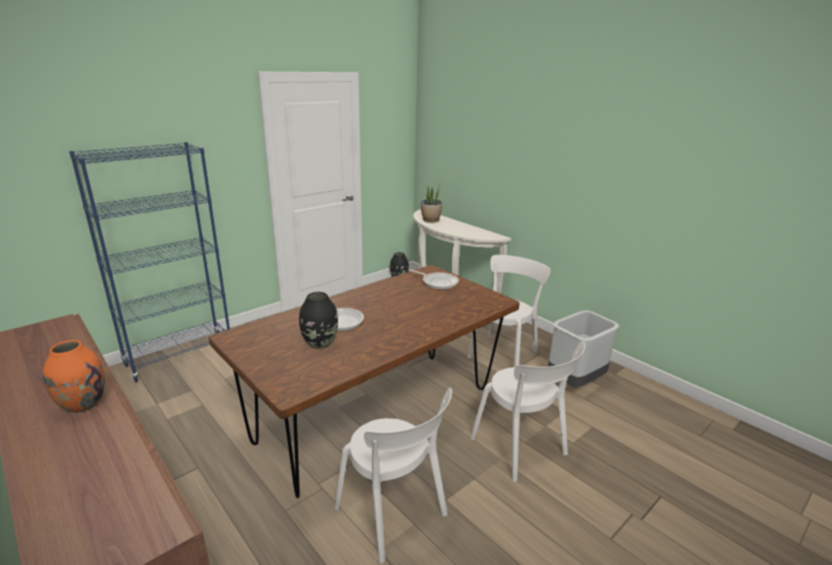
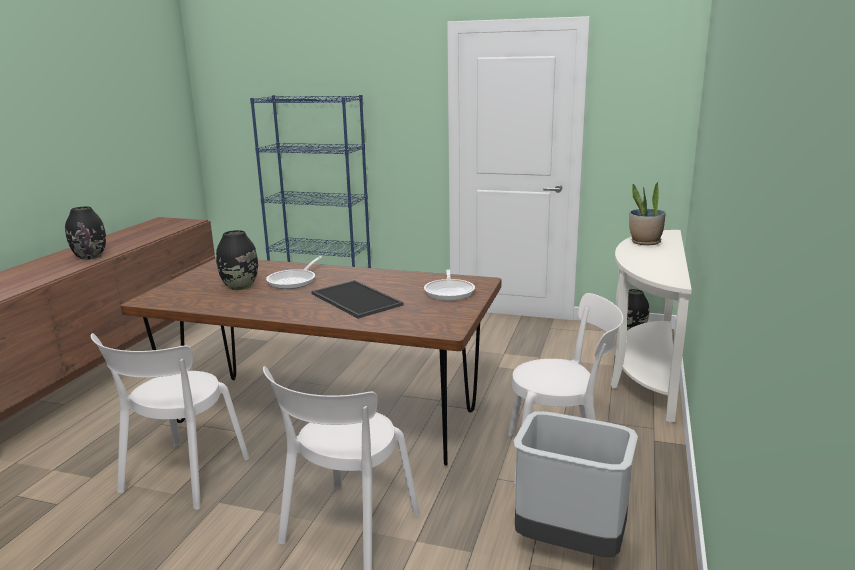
camera: 60 degrees right, 5 degrees down
orange vase [43,340,105,413] -> black vase [65,206,106,260]
none -> tray [311,280,404,319]

